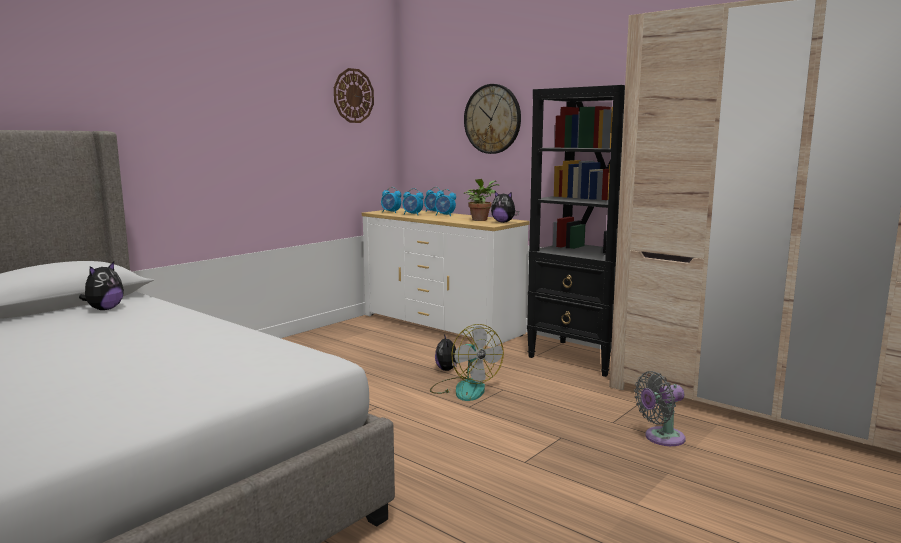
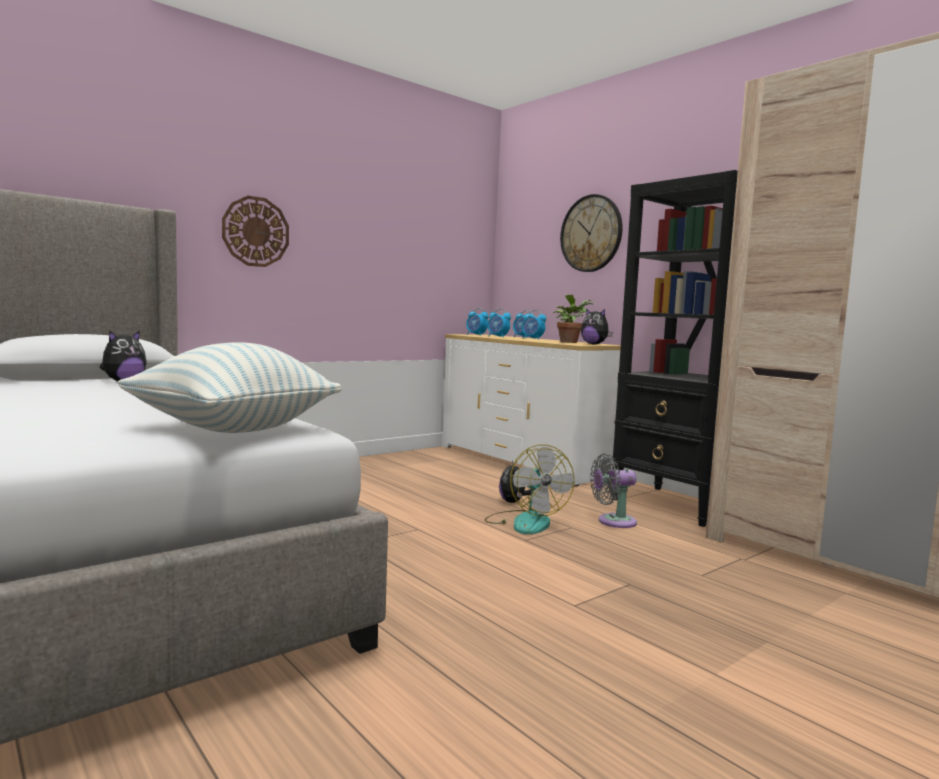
camera: 10 degrees right, 5 degrees down
wall clock [334,68,374,123] -> wall clock moved to [222,196,289,267]
grey fan [634,371,686,446] -> grey fan moved to [590,454,637,528]
none -> pillow [118,342,342,433]

